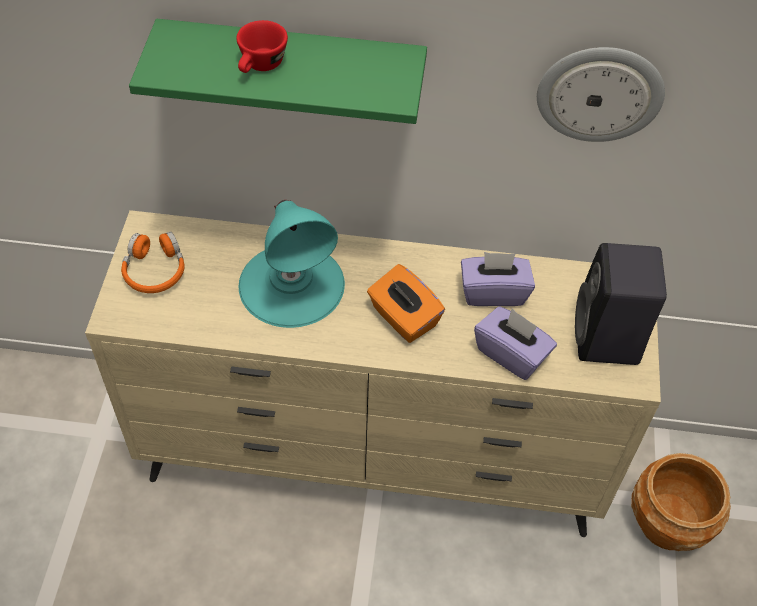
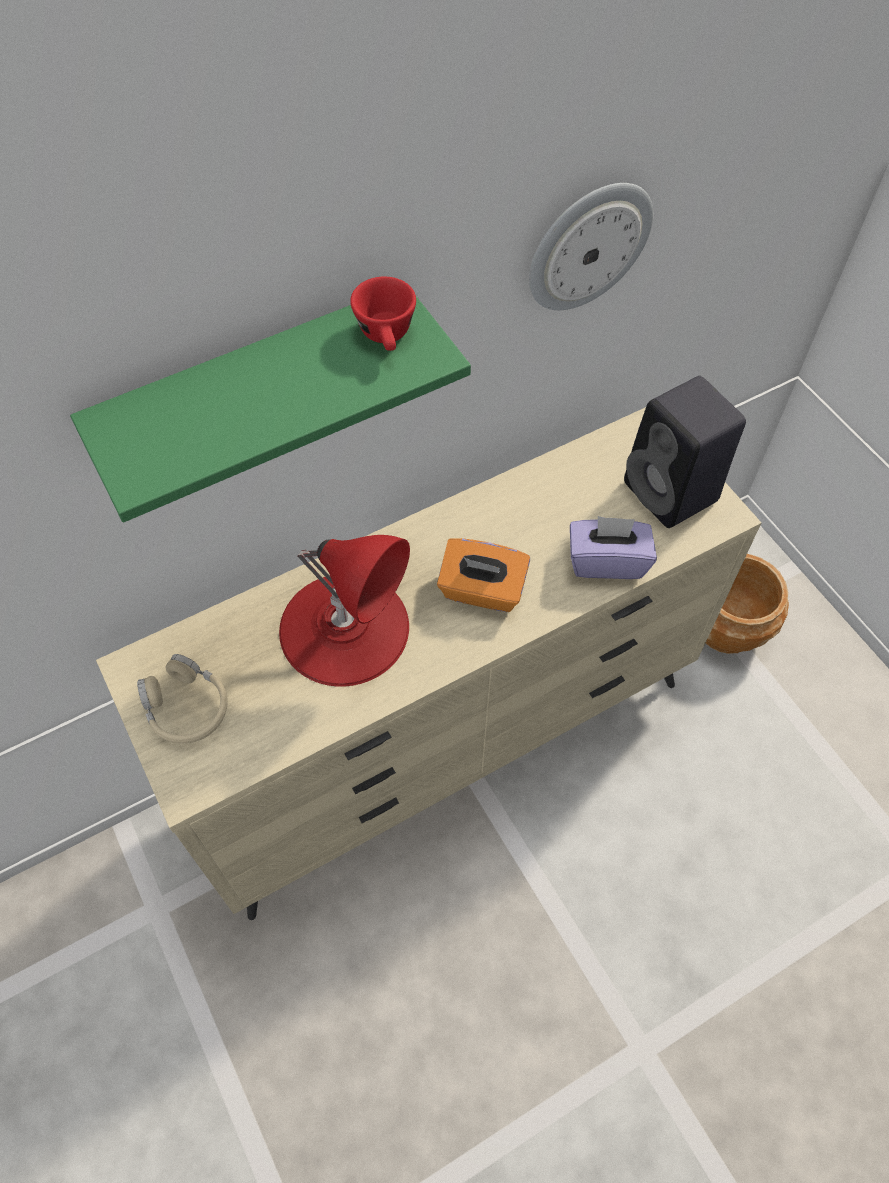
camera: 35 degrees left, 5 degrees up
orange headphones [121,231,185,293] -> beige headphones [137,654,228,743]
red cup [236,20,288,73] -> red cup moved to [350,277,416,351]
turquoise table lamp [238,200,345,328] -> red table lamp [279,535,410,687]
purple tissue box [461,252,535,306] -> none

